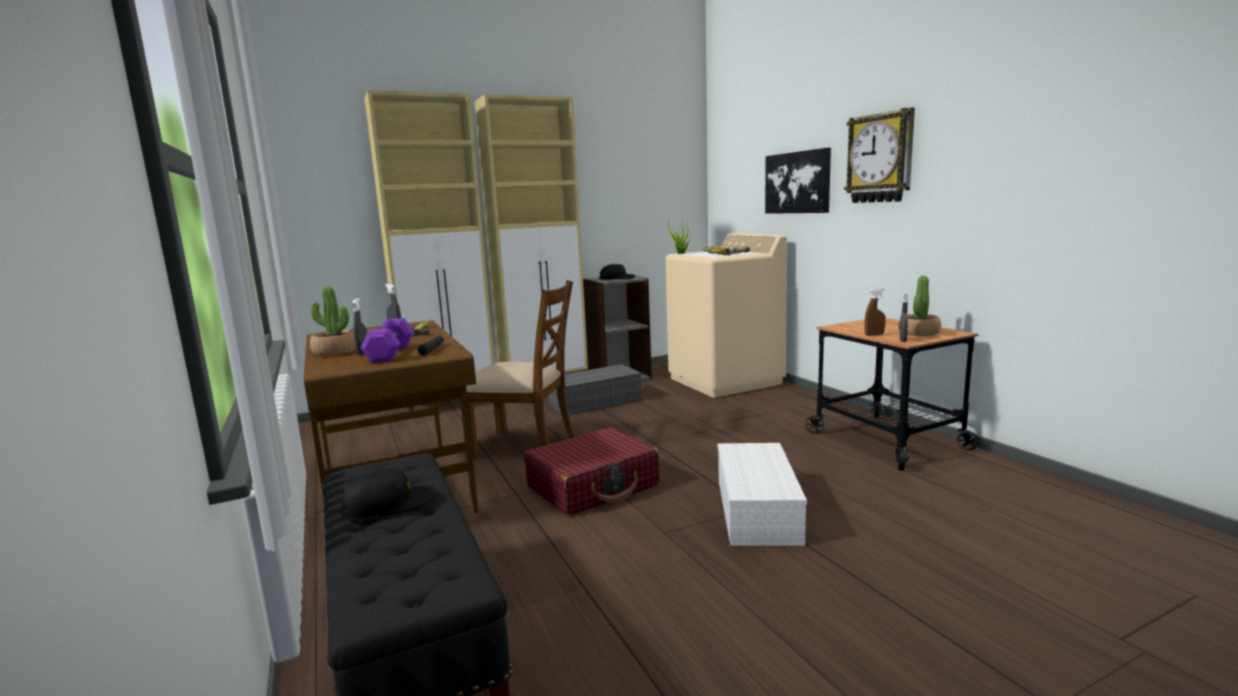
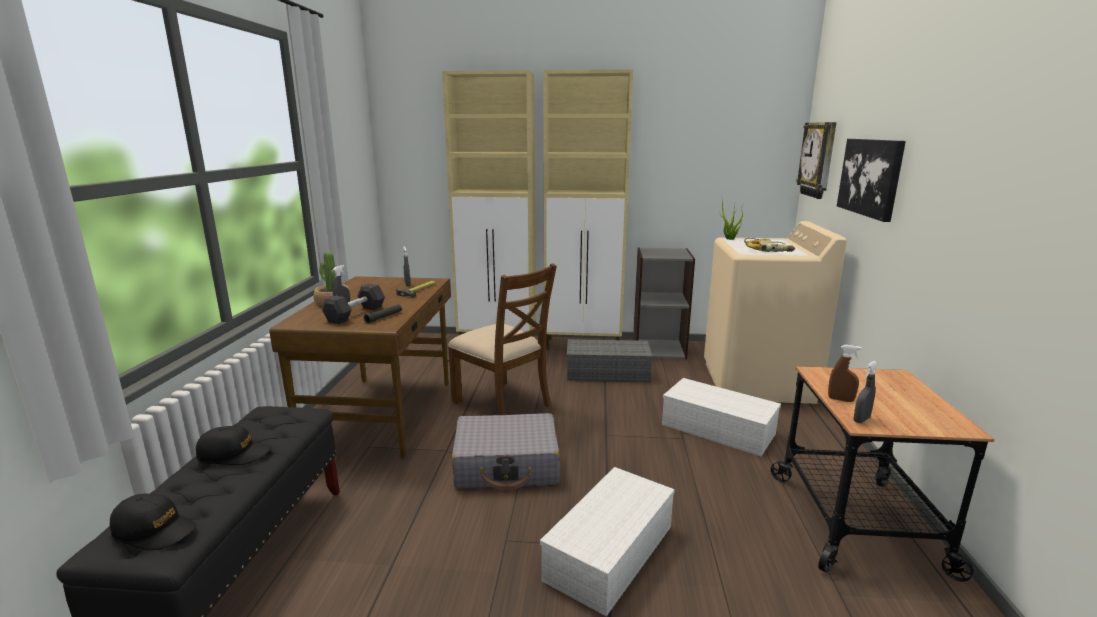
camera: 30 degrees right, 5 degrees up
purple dumbbell [361,318,414,363] -> grey dumbbell [322,284,385,324]
red suitcase [524,428,659,515] -> grey suitcase [452,413,560,491]
black cap [599,264,635,280] -> black cap moved to [110,494,197,550]
wall clock [844,107,915,203] -> wall clock moved to [796,122,837,199]
potted plant [898,276,941,336] -> none
none -> white storage box [662,378,781,456]

